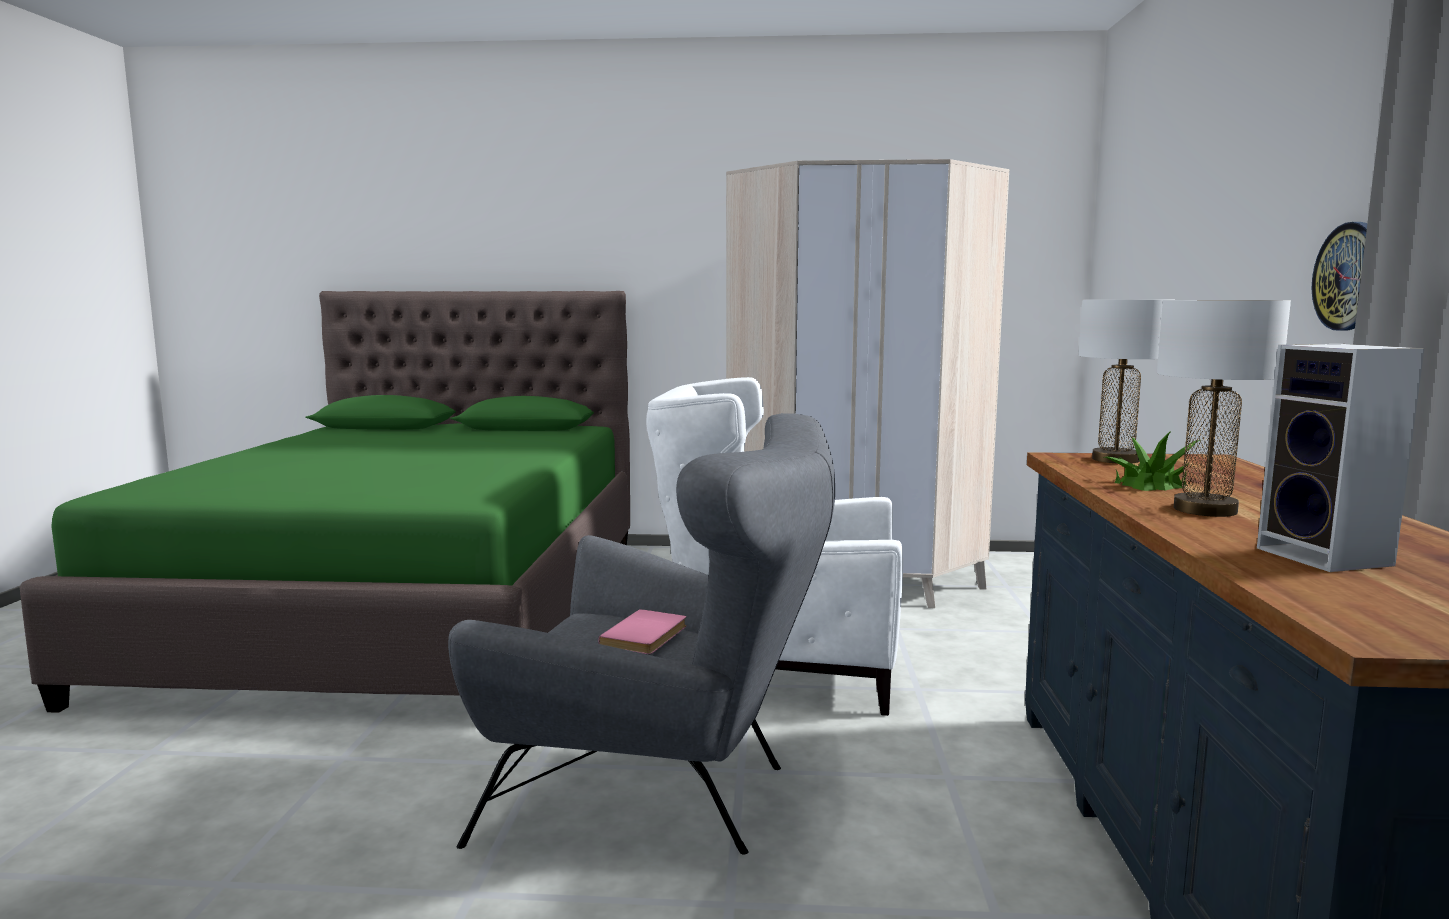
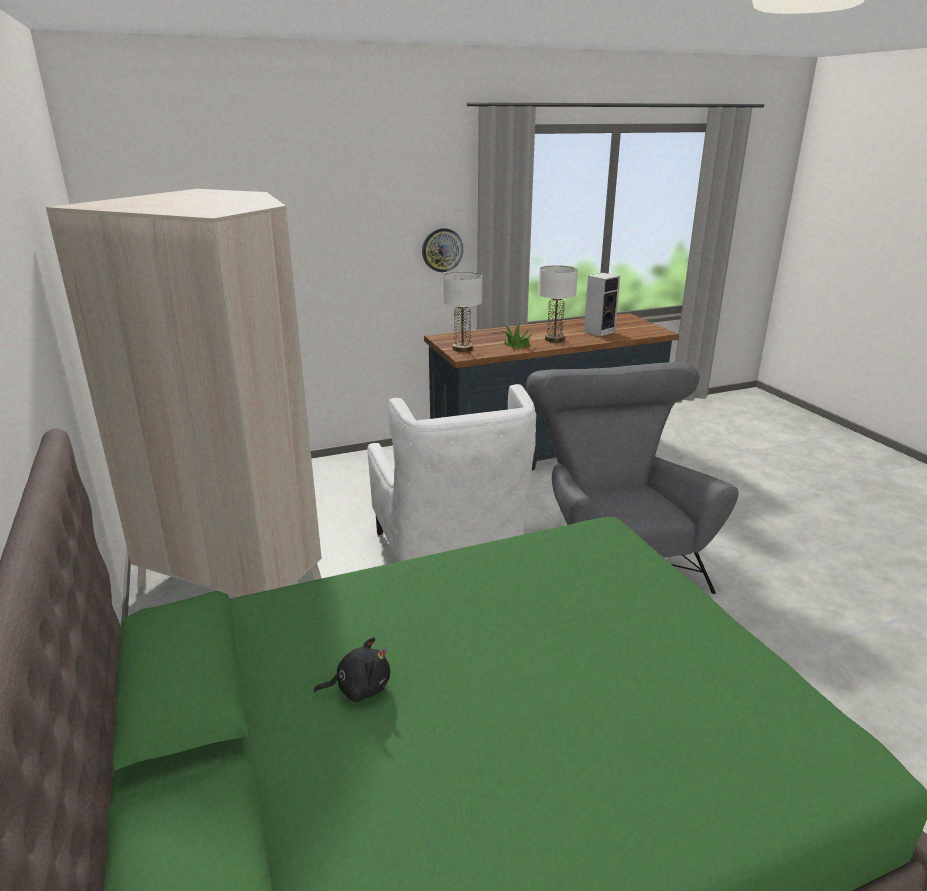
camera: 115 degrees left, 15 degrees up
pink book [598,609,686,654] -> none
none -> black plush toy [314,637,390,702]

